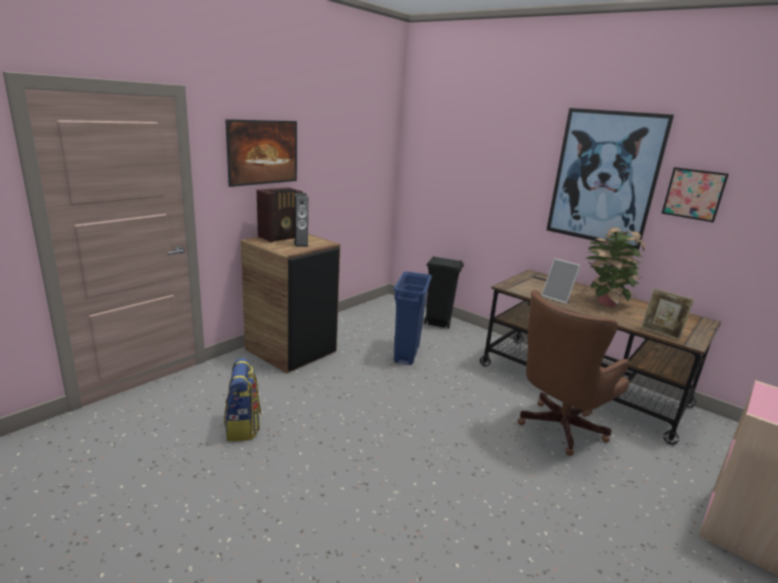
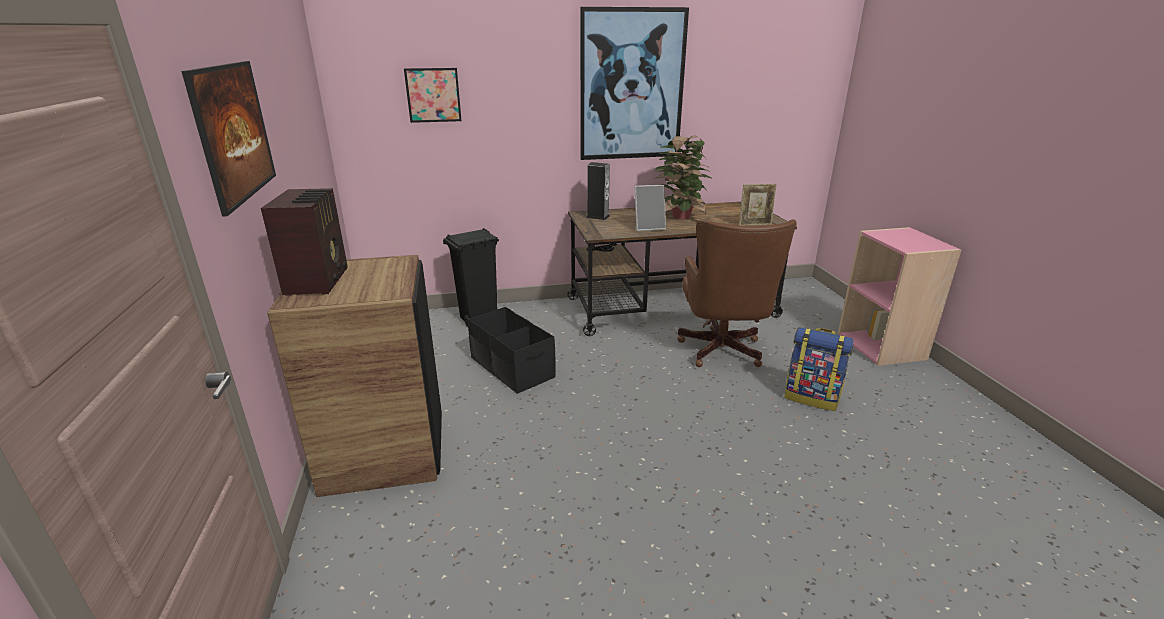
camera: 50 degrees left, 5 degrees up
backpack [224,358,261,441] -> backpack moved to [785,327,853,411]
speaker [294,193,309,247] -> speaker moved to [586,162,610,220]
blue trash can [394,272,432,365] -> black storage box [468,307,556,394]
picture [661,167,729,223] -> picture moved to [404,68,461,123]

